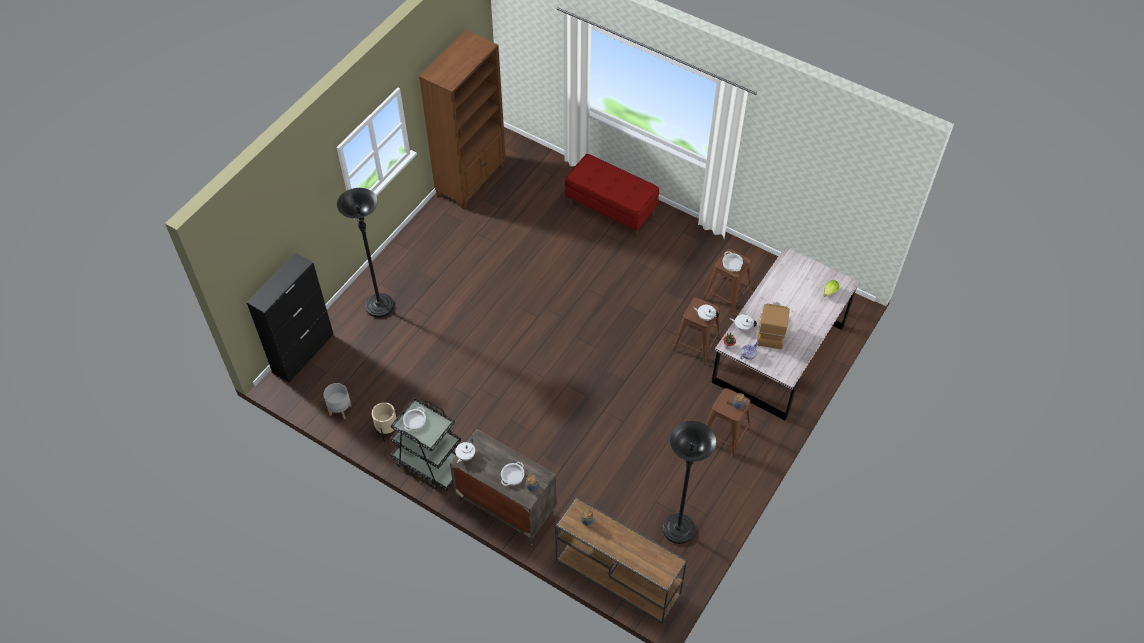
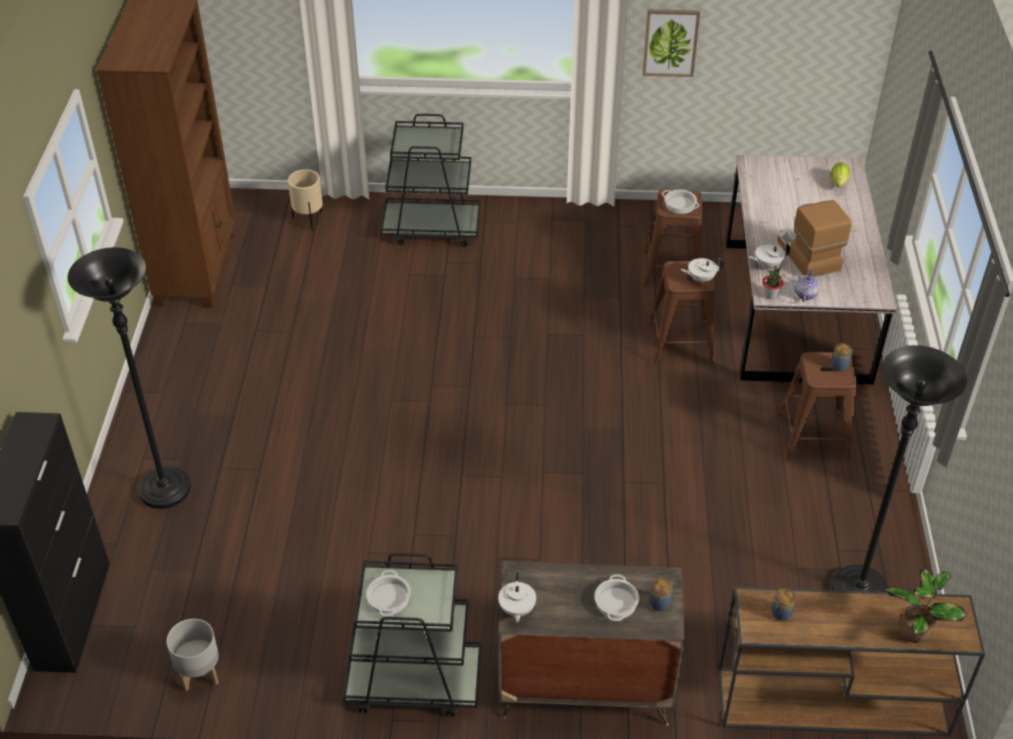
camera: 30 degrees left, 10 degrees down
beige planter [372,402,398,442] -> beige planter moved to [288,169,323,231]
red bench [565,154,659,237] -> black cart [380,114,480,247]
none -> picture [643,9,700,77]
none -> potted plant [885,569,966,643]

